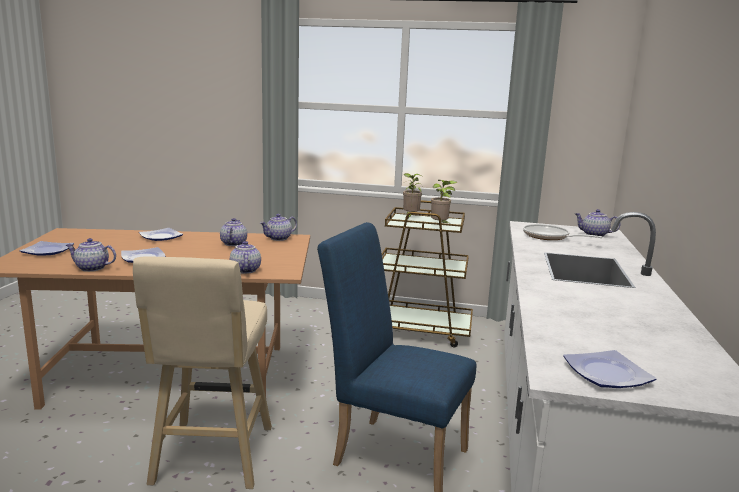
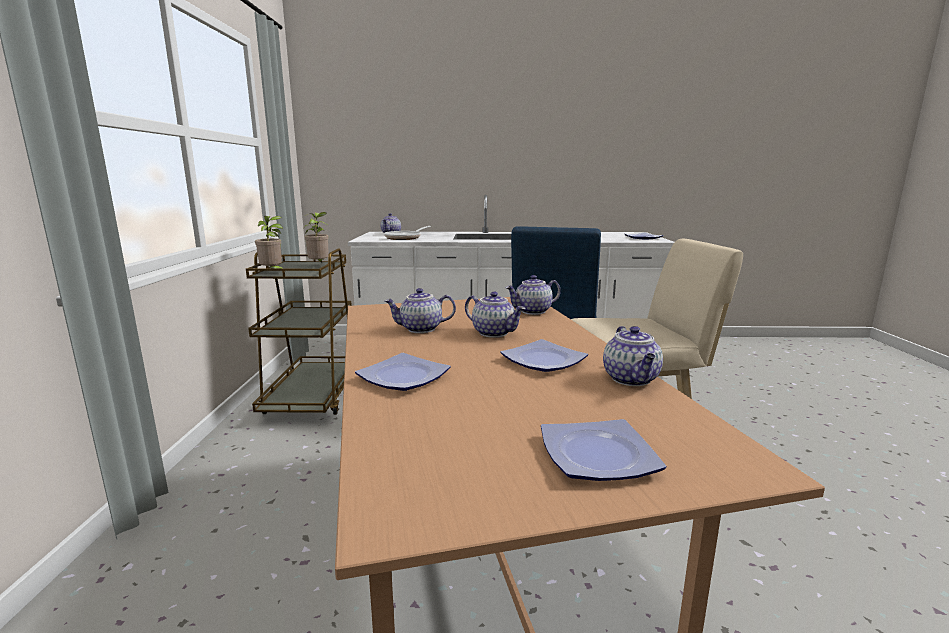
camera: 100 degrees left, 0 degrees up
teapot [260,214,297,241] -> teapot moved to [465,292,525,338]

